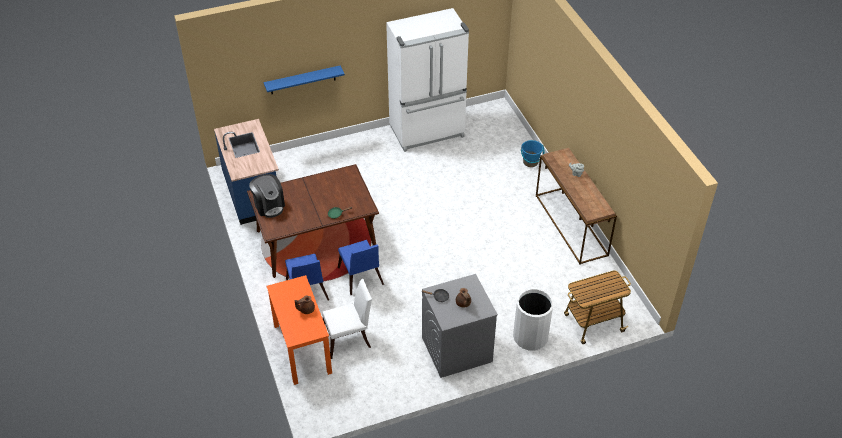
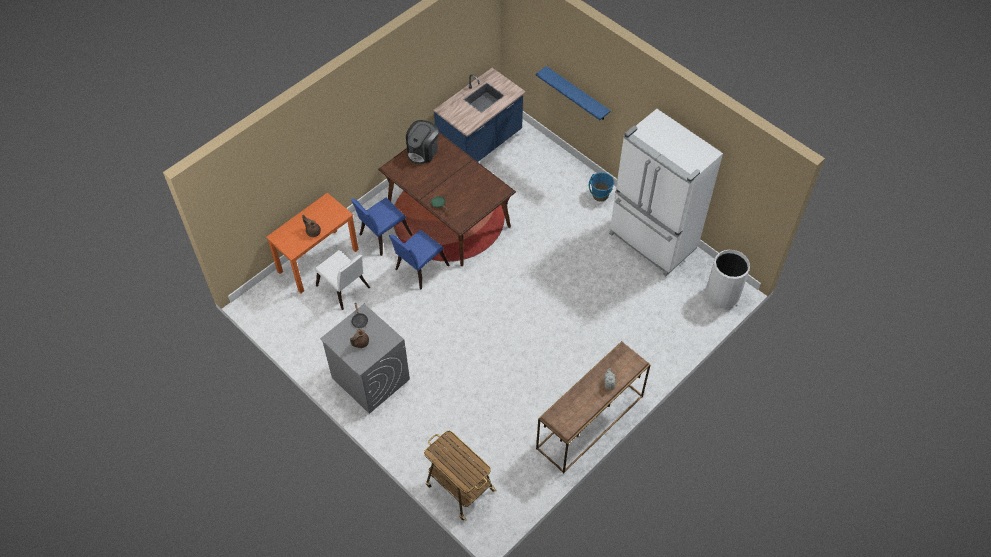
camera: 65 degrees right, 10 degrees up
white trash can [513,289,553,351] -> white trash can moved to [705,250,750,308]
blue bucket [521,140,544,167] -> blue bucket moved to [589,172,614,202]

